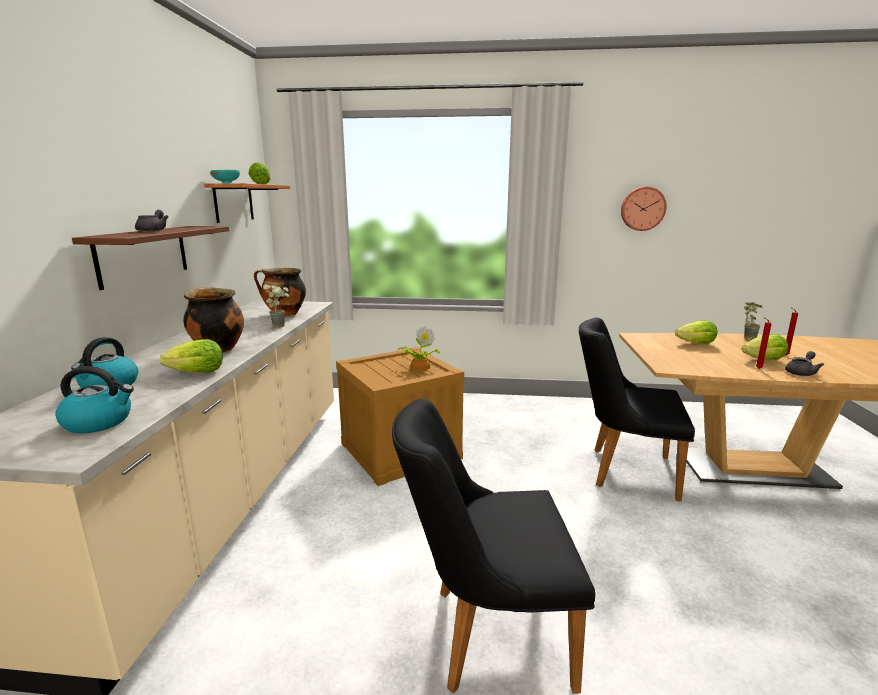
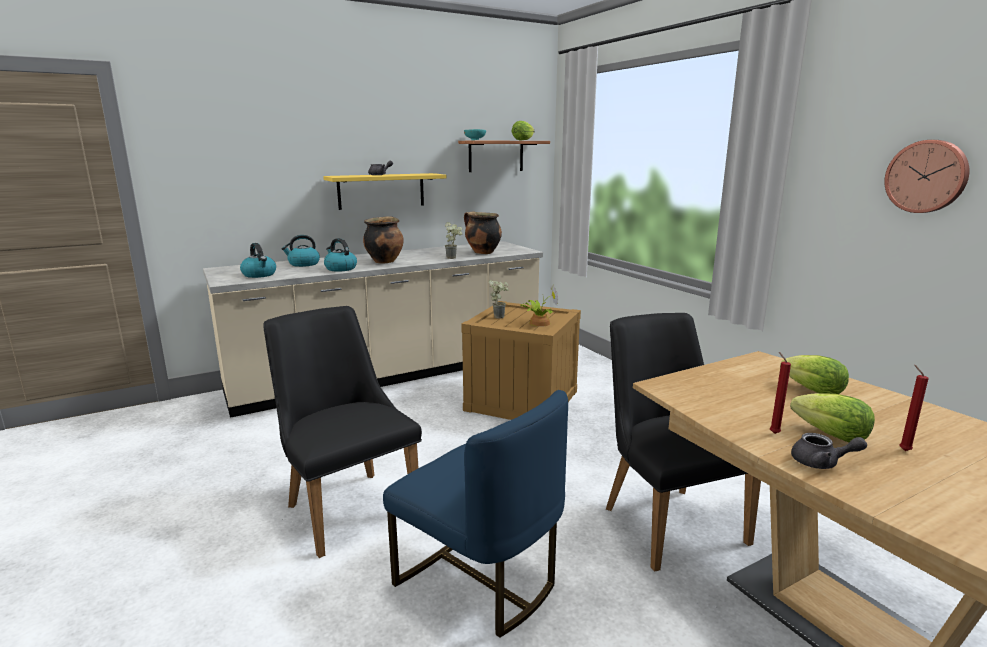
camera: 55 degrees right, 0 degrees up
brown shelf [72,226,229,290] -> yellow shelf [323,173,446,210]
lettuce [160,339,223,373] -> kettle [324,238,357,272]
potted plant [743,302,763,340] -> potted plant moved to [489,280,509,319]
none -> blue chair [383,390,568,638]

